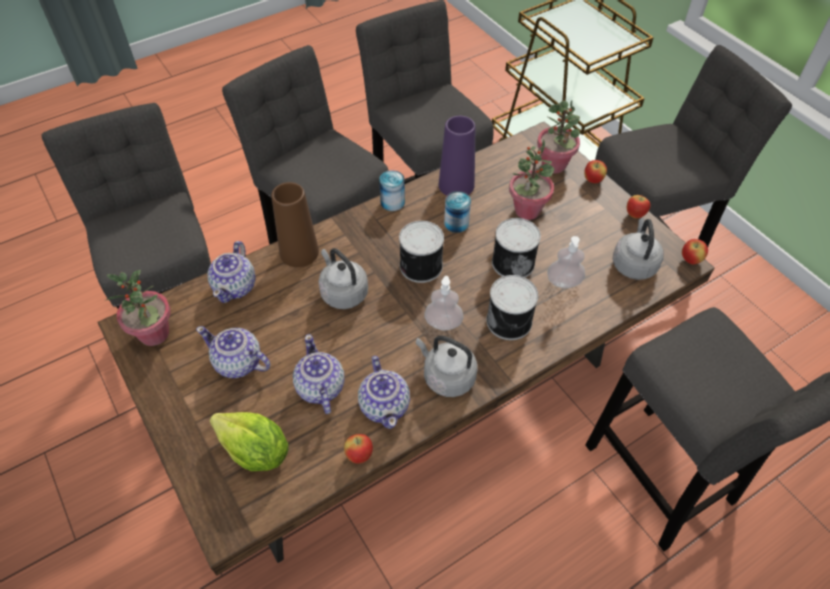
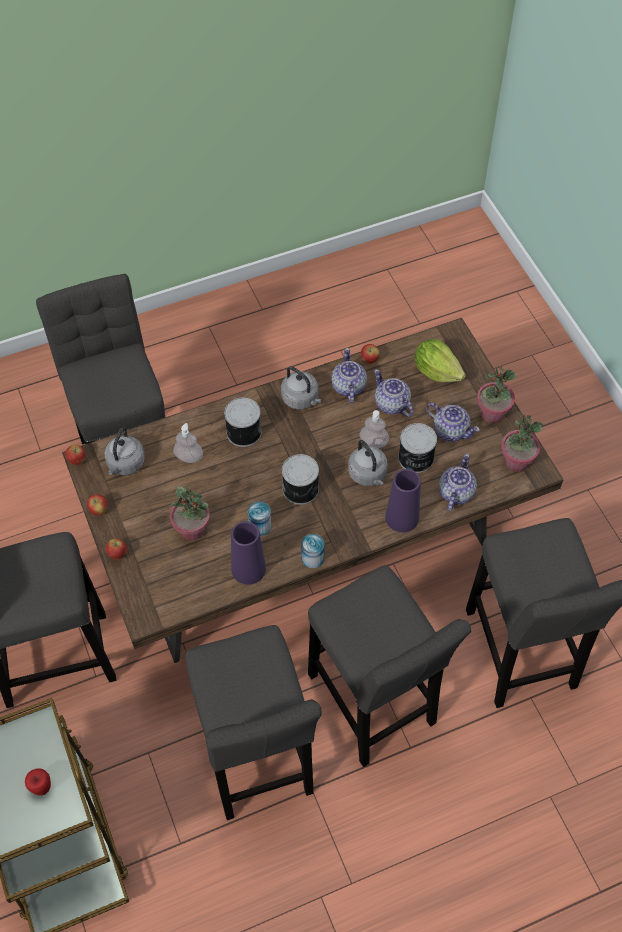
camera: 170 degrees left, 5 degrees up
brown vase [271,182,319,267] -> purple vase [385,469,421,532]
teapot [293,334,345,414] -> teapot turned 150 degrees clockwise [374,369,414,417]
soap dispenser [424,276,464,330] -> soap dispenser moved to [359,410,389,448]
can [492,218,541,278] -> can moved to [398,423,437,473]
potted plant [537,100,580,173] -> potted plant moved to [477,366,516,423]
none -> apple [25,768,51,796]

